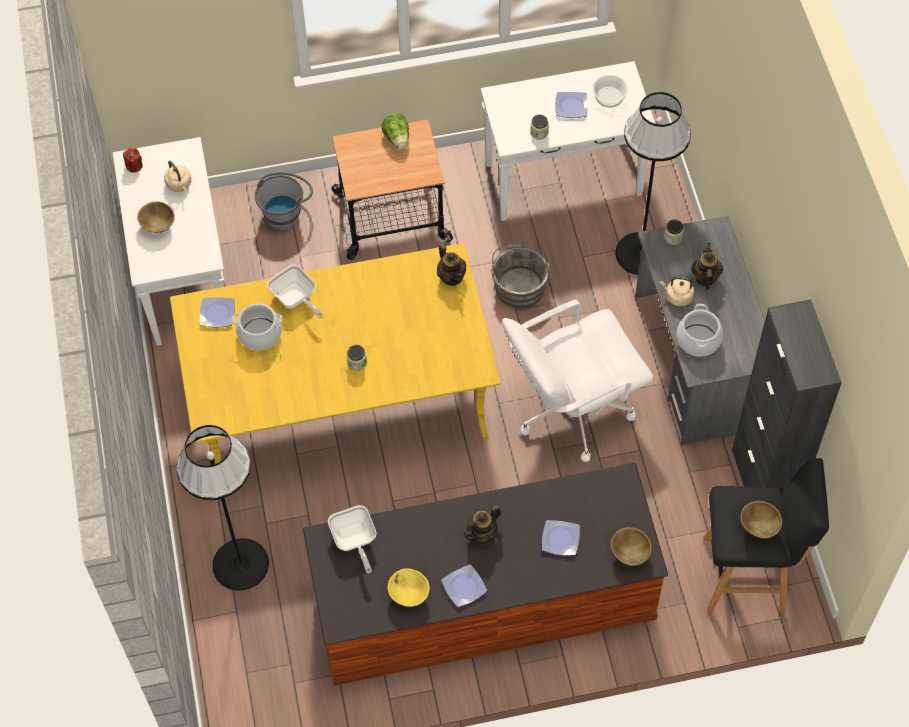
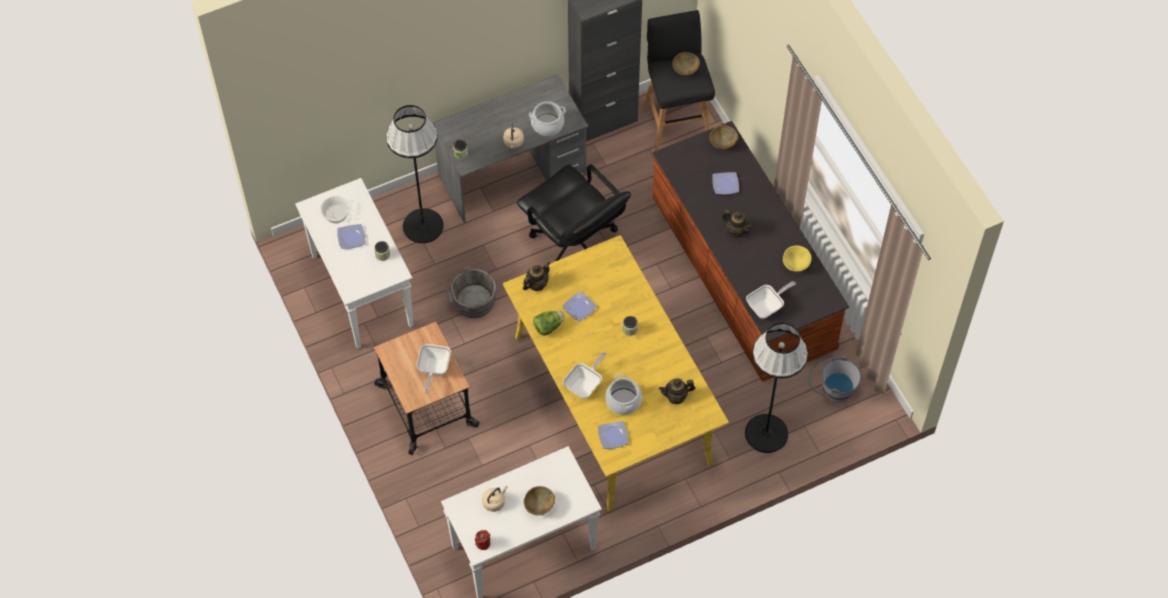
camera: 105 degrees left, 0 degrees up
grey bucket [255,172,313,230] -> grey bucket moved to [808,355,862,403]
lettuce [382,113,409,149] -> lettuce moved to [533,311,565,336]
plate [441,564,487,607] -> plate moved to [562,291,597,321]
white office chair [502,300,654,462] -> black office chair [517,164,631,261]
teapot [691,243,723,290] -> teapot moved to [659,378,695,404]
none -> frying pan [417,344,451,393]

